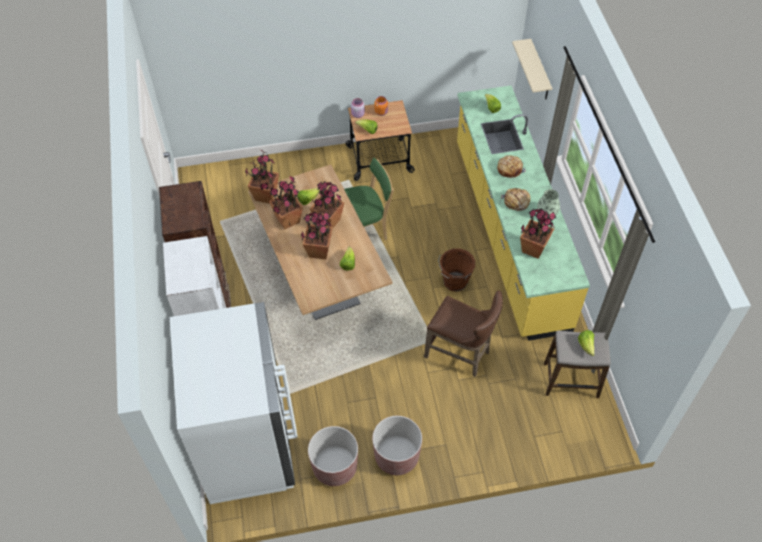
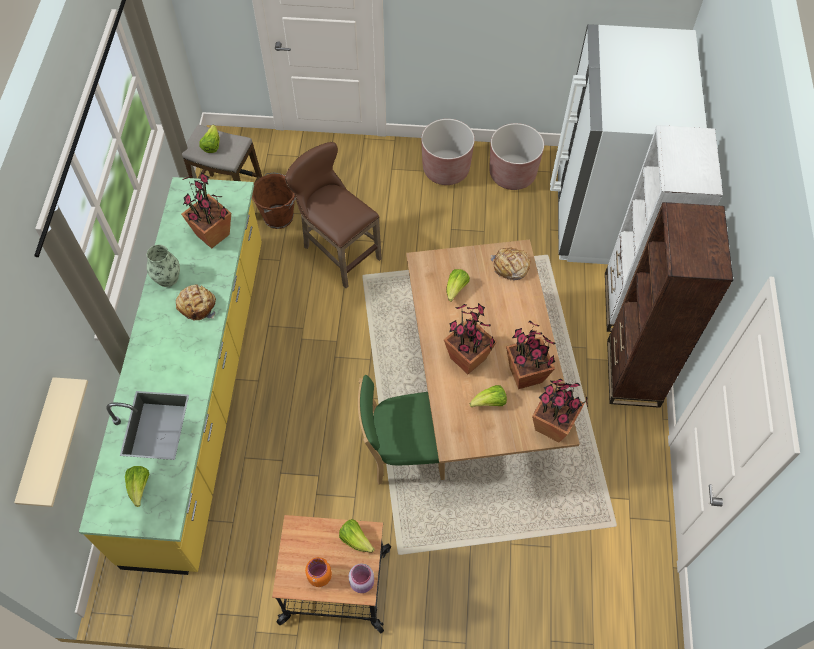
camera: 165 degrees left, 5 degrees up
potted plant [301,212,333,259] -> none
brown bucket [438,248,475,292] -> brown bucket moved to [252,173,296,229]
bread [497,155,526,178] -> bread moved to [491,247,530,281]

